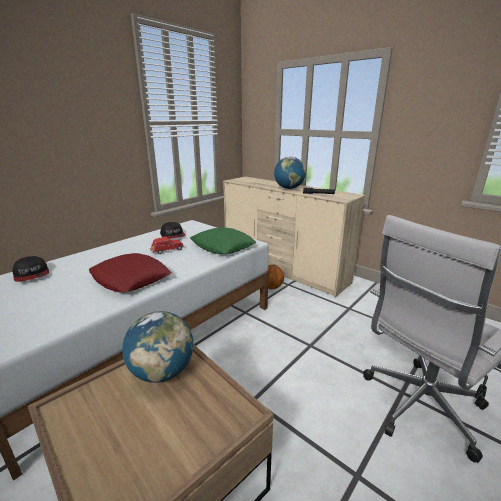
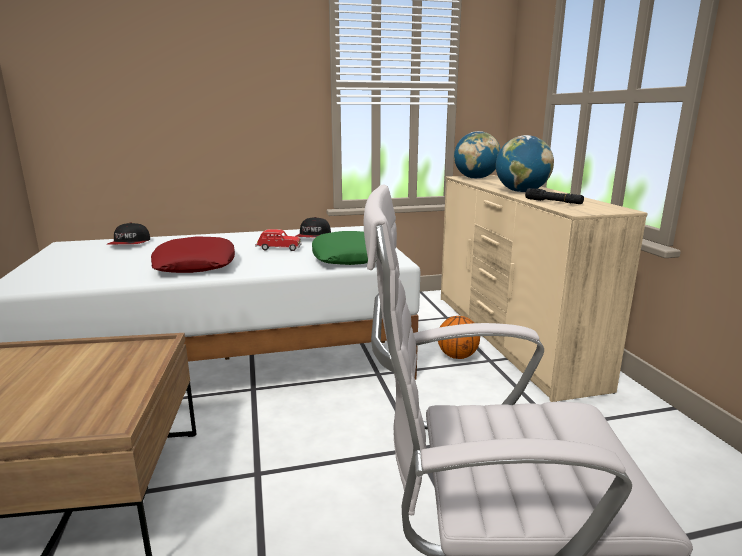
camera: 35 degrees right, 5 degrees down
globe [122,311,193,383] -> globe moved to [454,131,501,179]

